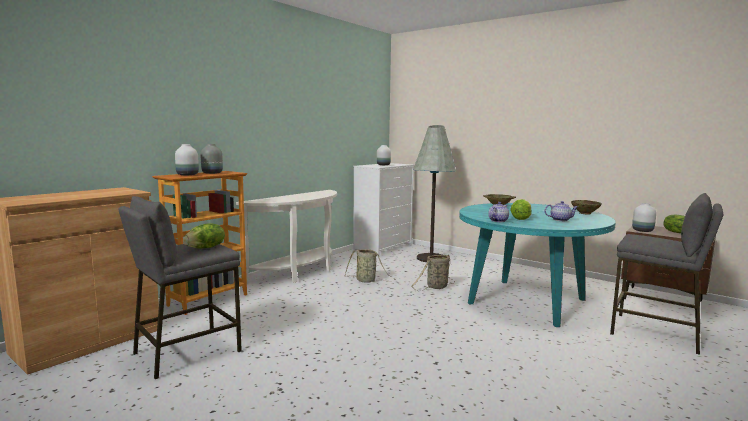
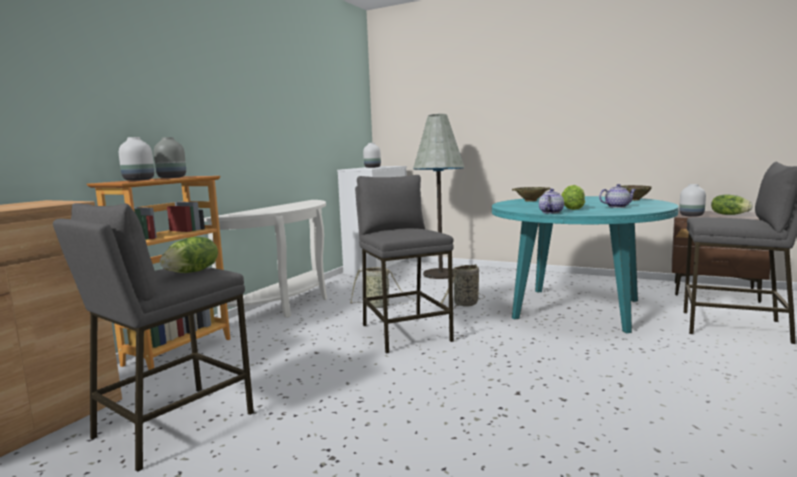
camera: 10 degrees left, 0 degrees up
none -> grey stool [355,175,454,354]

